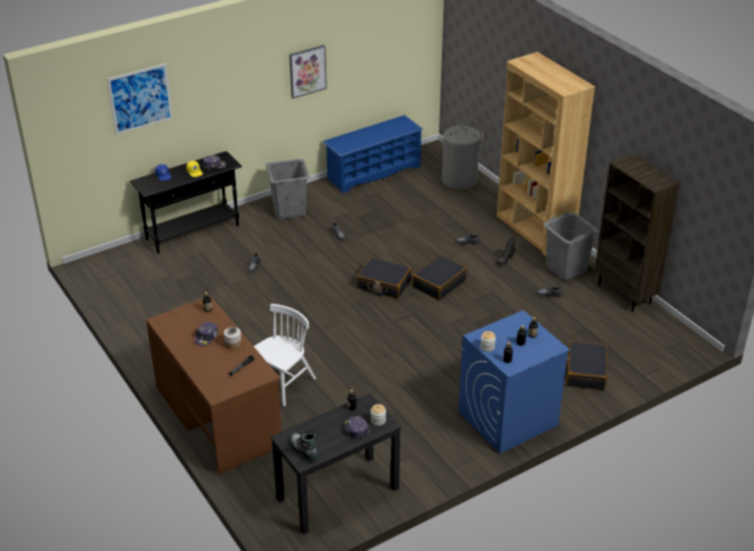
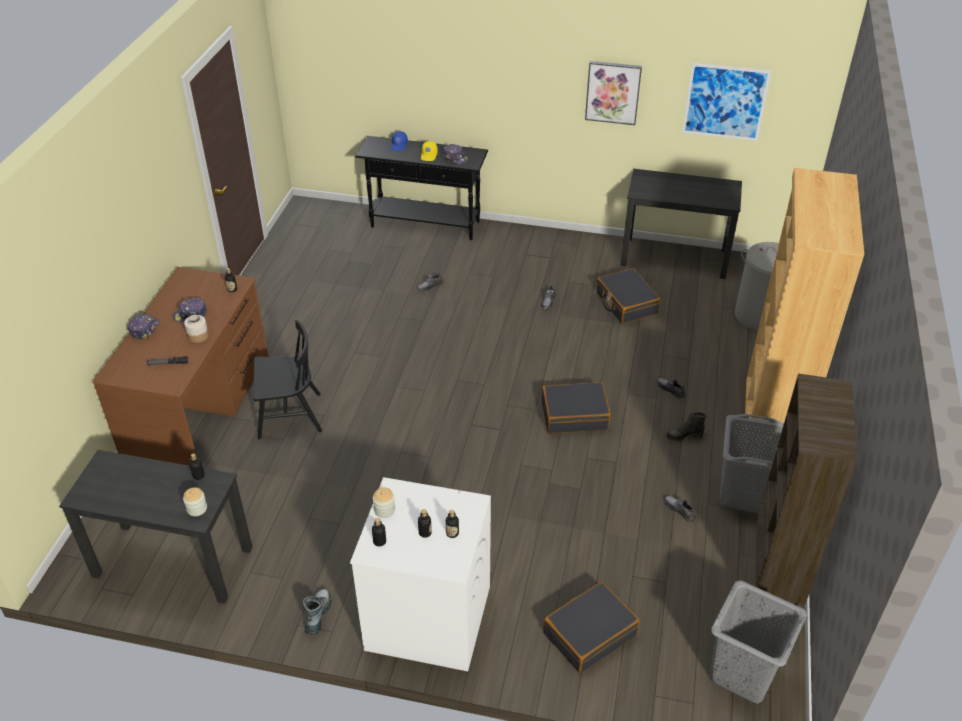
camera: 45 degrees right, 5 degrees up
picture [107,63,173,135] -> picture moved to [682,63,772,141]
white chair [254,304,316,406] -> black chair [253,320,322,439]
grey laundry basket [265,159,310,219] -> grey laundry basket moved to [710,581,807,704]
boot [291,430,319,462] -> boot moved to [303,588,332,635]
blue shoe rack [323,115,423,194] -> black desk [621,169,742,279]
cap [343,416,369,439] -> cap moved to [128,313,159,340]
black suitcase [357,257,411,299] -> black suitcase moved to [597,268,661,324]
blue washing machine [458,310,570,454] -> white washing machine [350,477,491,671]

